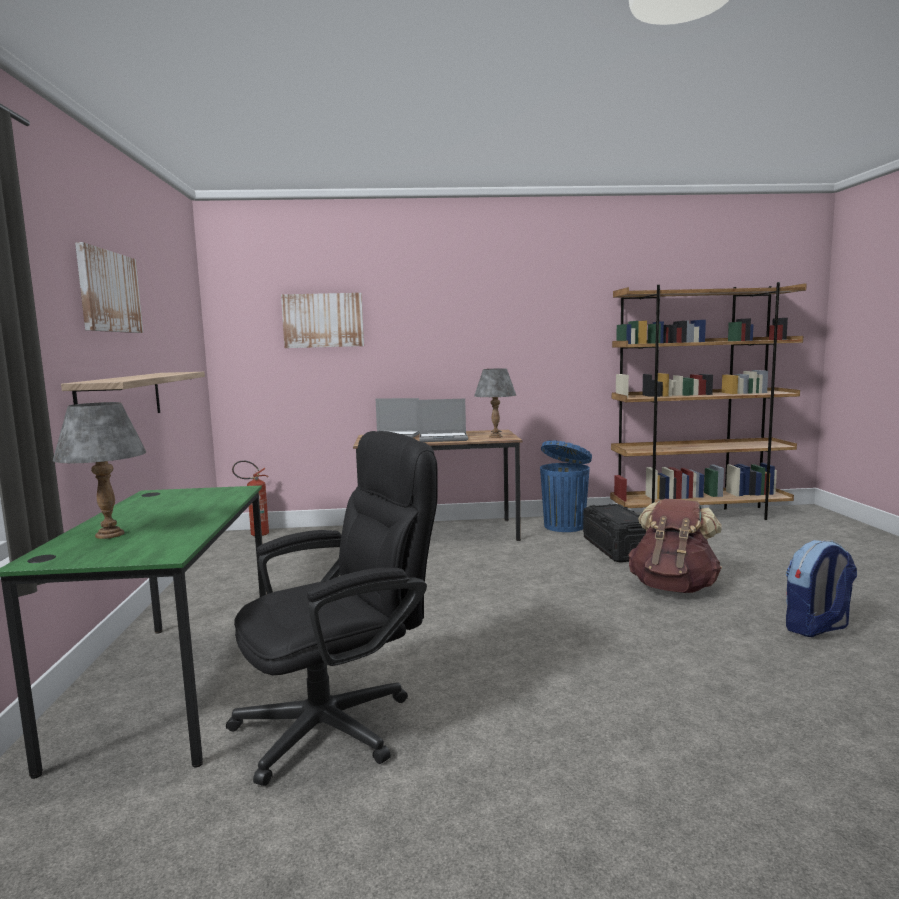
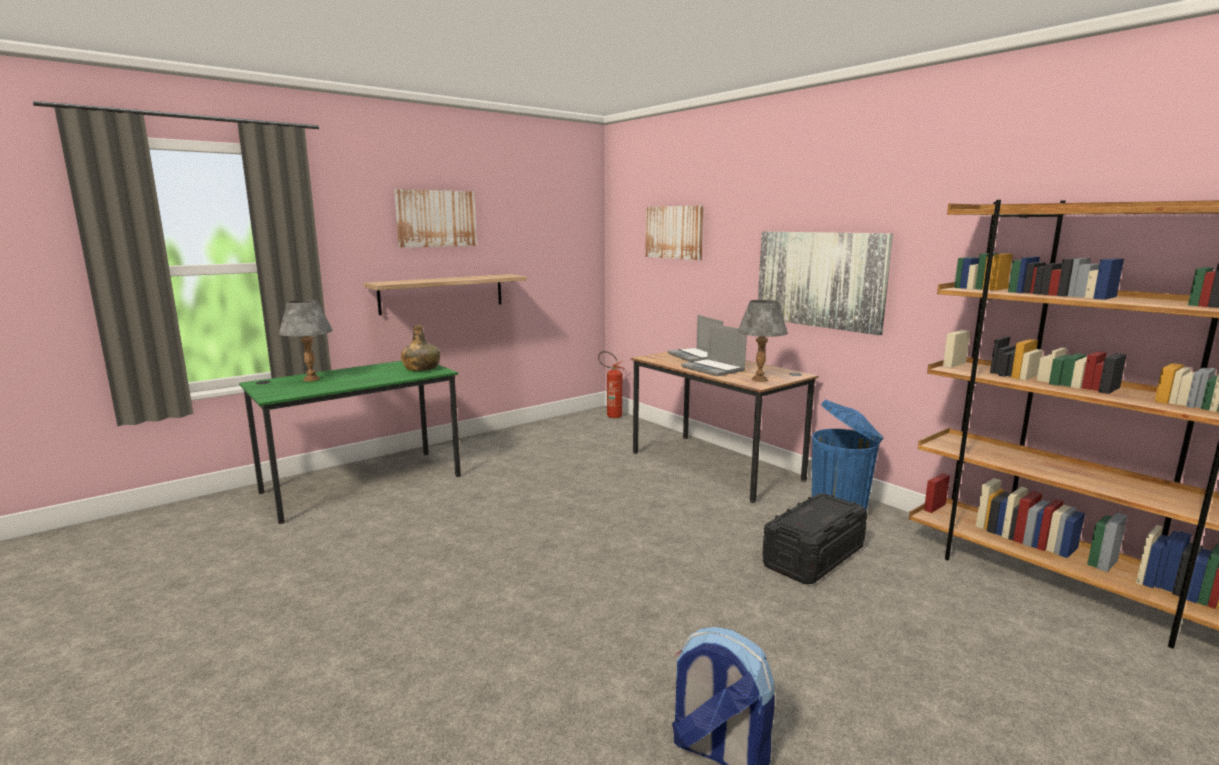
camera: 55 degrees right, 5 degrees up
black office chair [226,431,438,786] -> none
brown backpack [628,499,722,593] -> none
none -> green bottle [401,325,440,371]
none -> picture [758,232,893,335]

